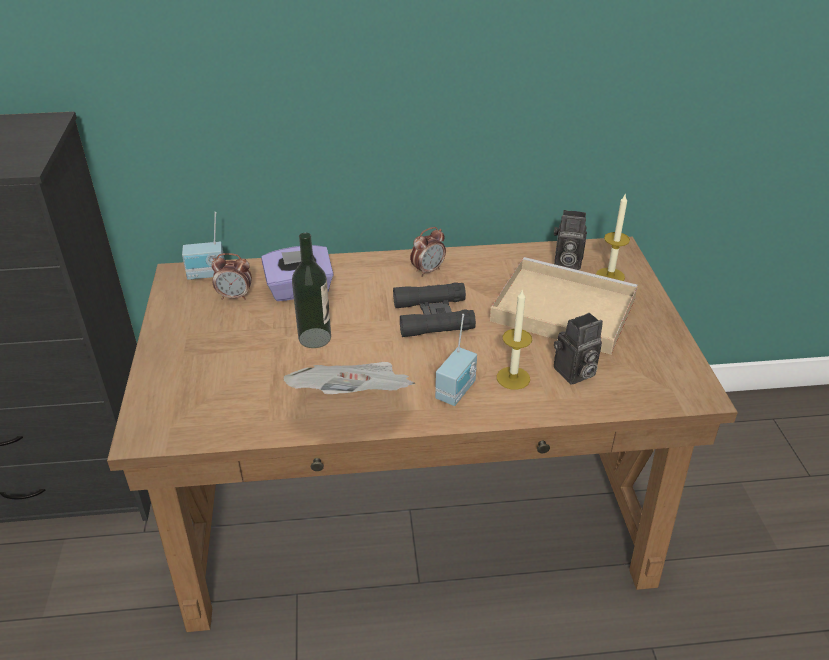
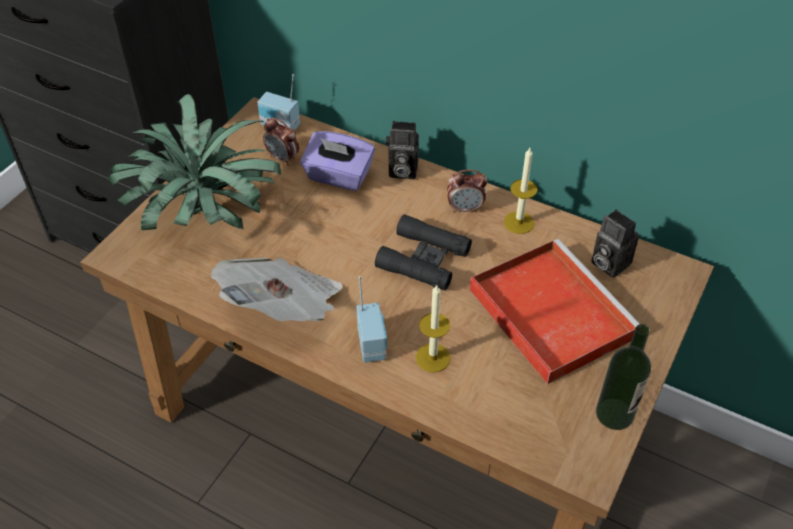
camera: 35 degrees right, 10 degrees up
bottle [292,233,331,348] -> bottle moved to [596,324,651,430]
radio [435,314,477,406] -> radio turned 75 degrees counterclockwise [356,276,387,363]
beige tray [490,257,638,355] -> red tray [469,239,640,384]
camera [554,313,603,385] -> camera moved to [386,121,419,179]
candle [596,195,630,281] -> candle moved to [504,148,538,234]
none -> potted plant [107,94,281,230]

